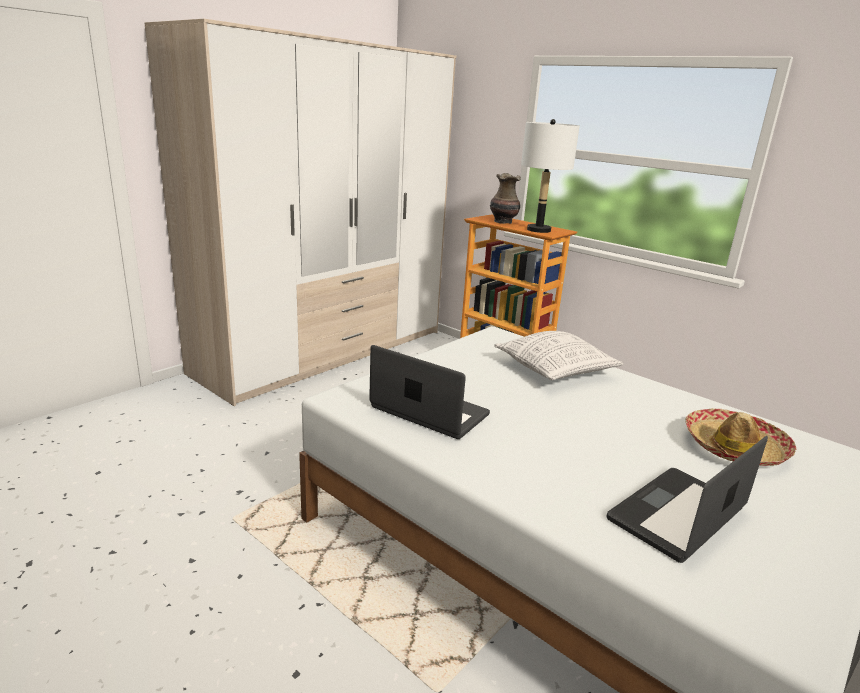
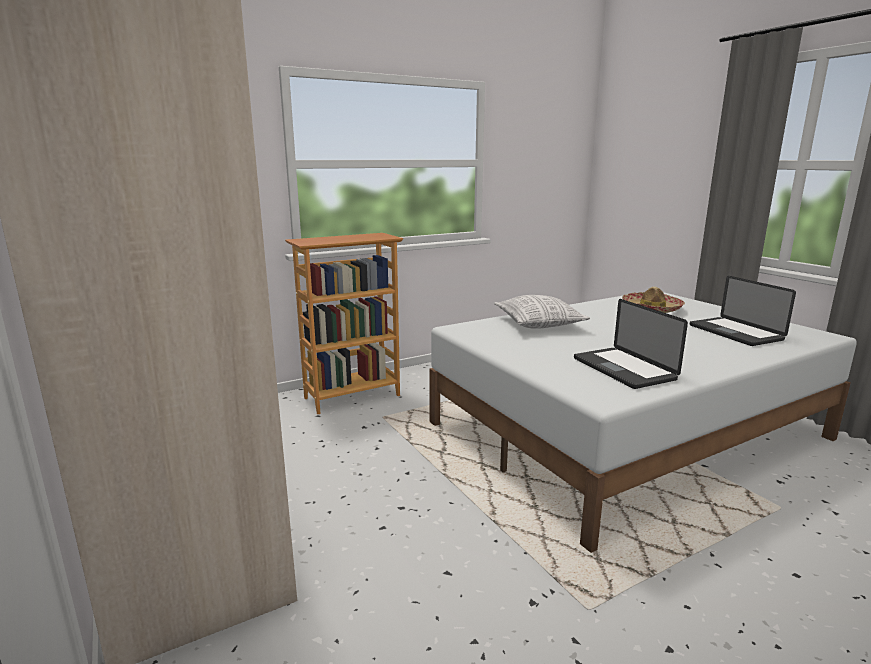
camera: 70 degrees left, 5 degrees down
laptop [369,345,490,439] -> laptop turned 75 degrees counterclockwise [574,299,688,389]
vase [490,173,521,224] -> none
white table lamp [521,119,580,233] -> none

